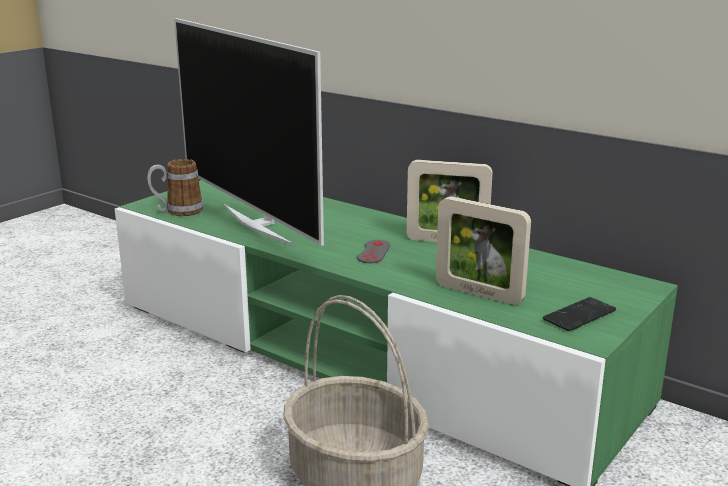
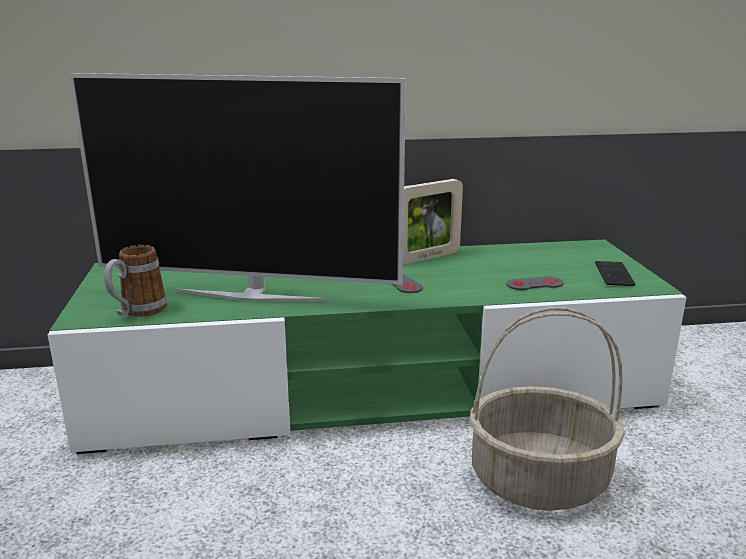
camera: 45 degrees left, 0 degrees up
picture frame [436,196,531,305] -> grey game controller [506,277,564,290]

